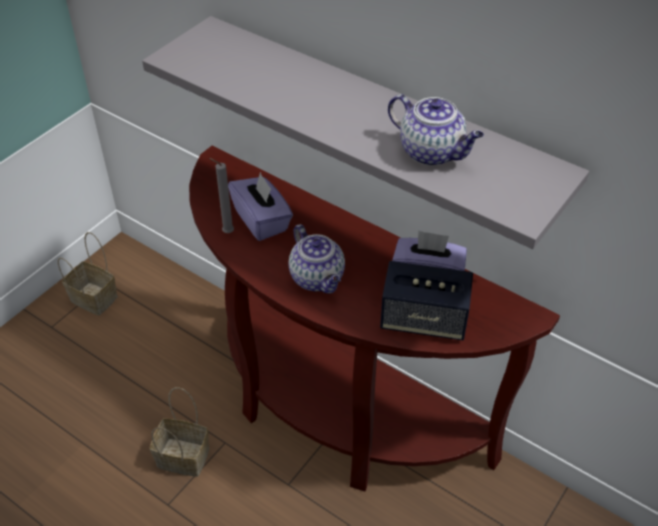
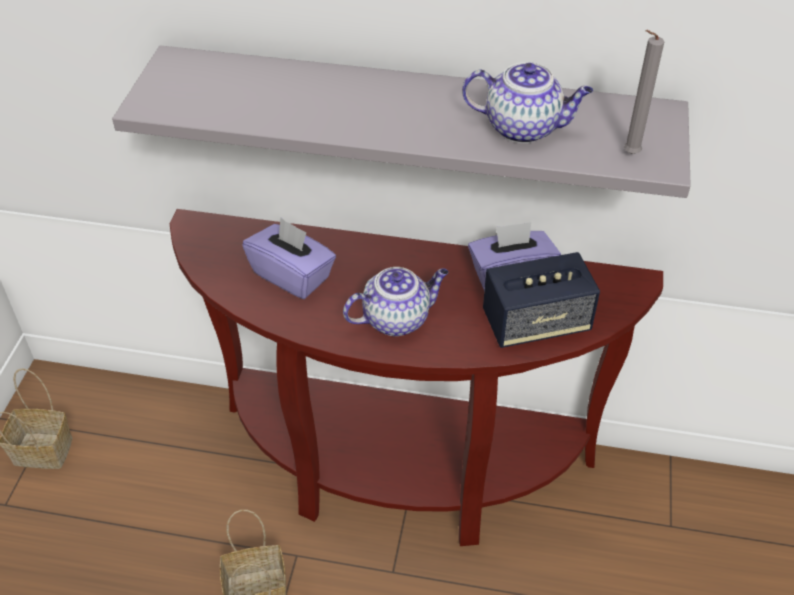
camera: 25 degrees left, 0 degrees up
grey candle [209,158,234,233] -> grey candle moved to [624,30,664,154]
teapot [288,224,345,294] -> teapot turned 60 degrees counterclockwise [343,267,449,336]

